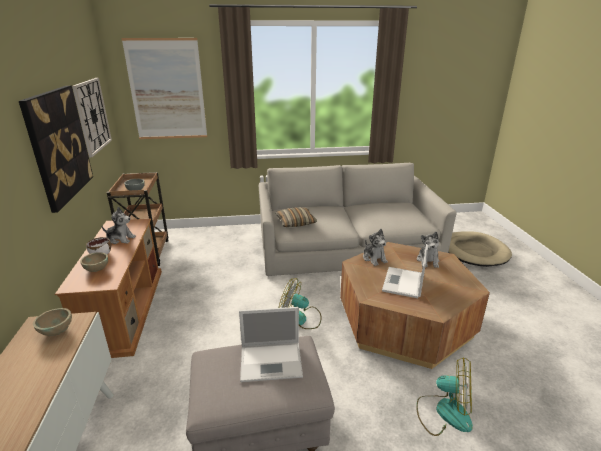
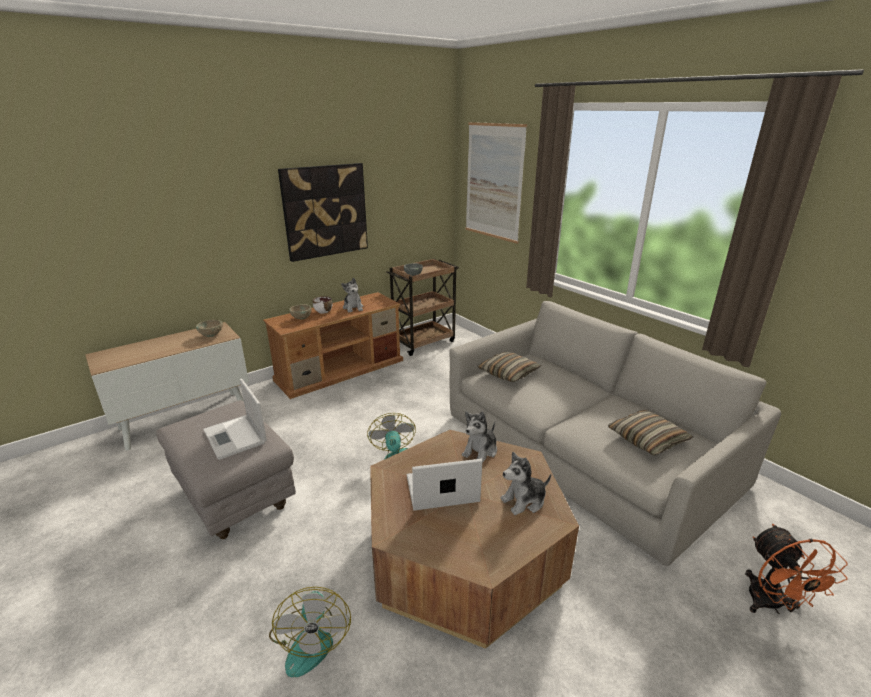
camera: 60 degrees right, 0 degrees up
wall clock [72,78,112,157] -> none
beige dog bed [448,231,512,267] -> orange fan [745,524,847,614]
none -> pillow [608,410,693,456]

